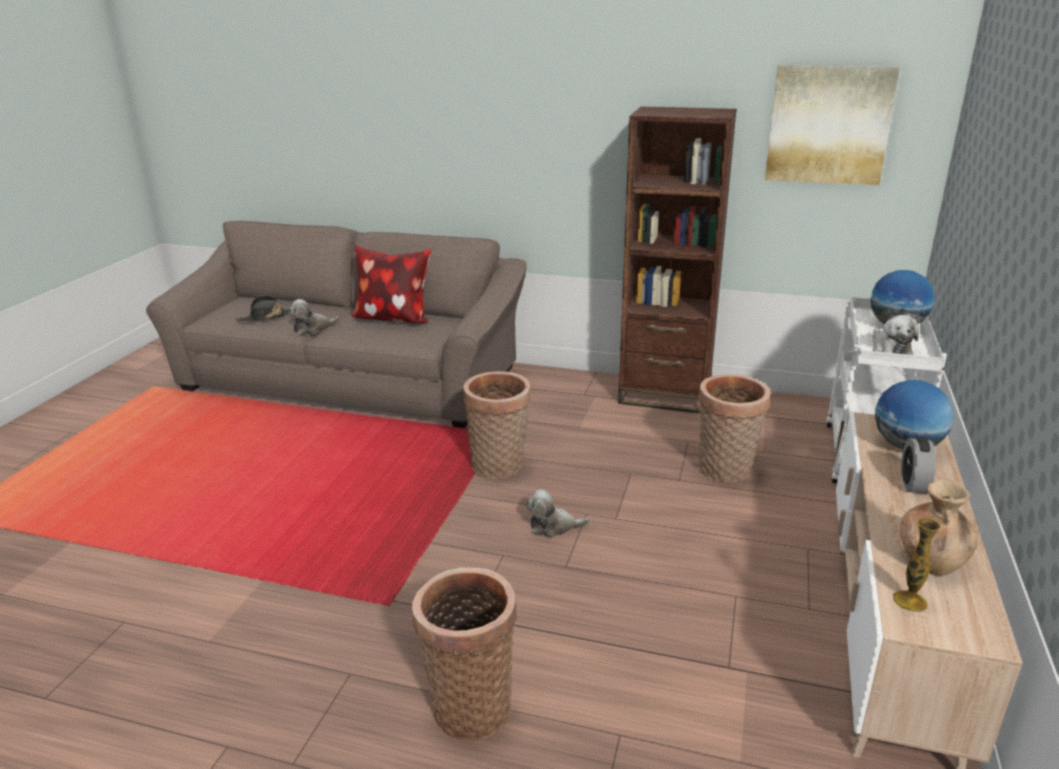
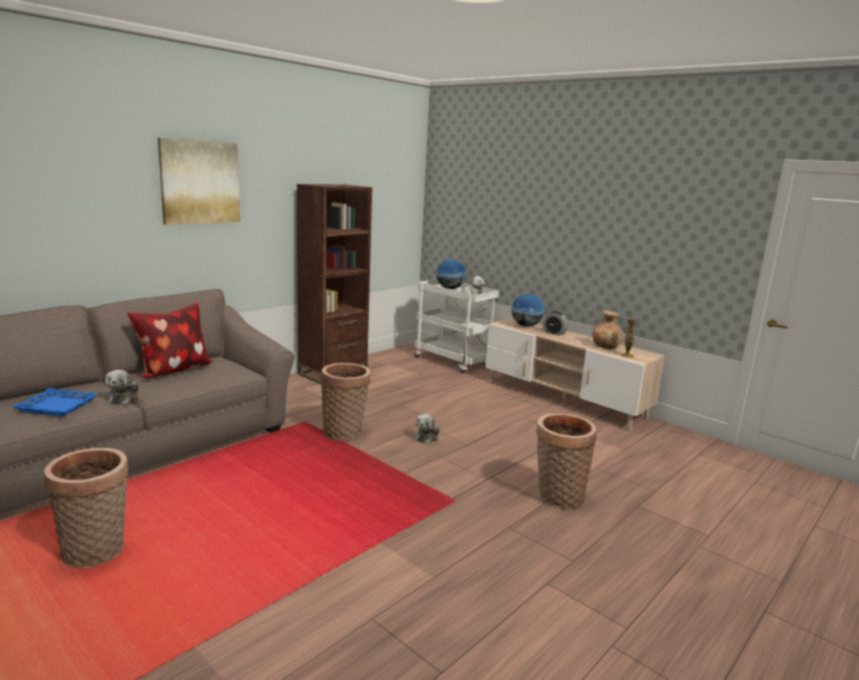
camera: 65 degrees left, 10 degrees down
black hat [235,295,289,323] -> blue tray [12,388,98,416]
basket [698,374,770,482] -> basket moved to [44,448,128,568]
picture [765,65,900,185] -> picture moved to [158,138,240,225]

